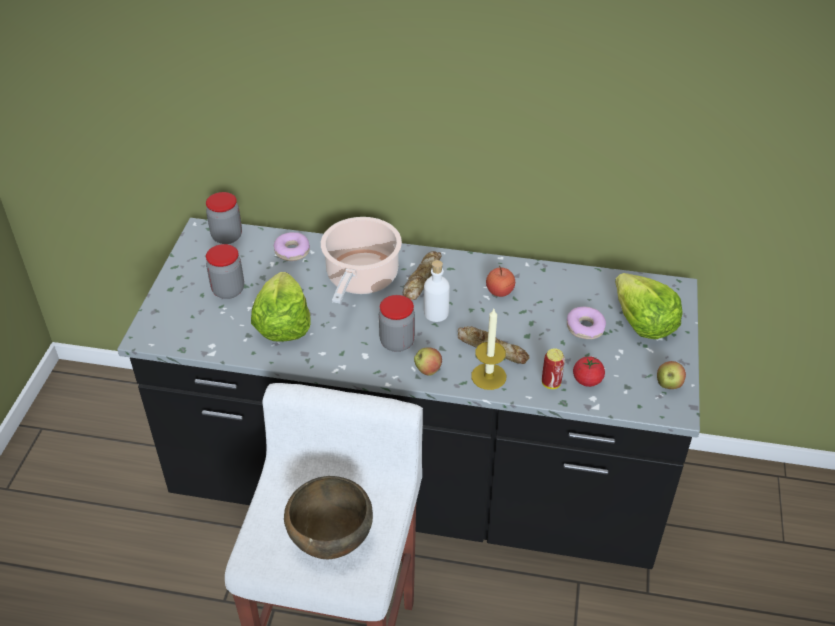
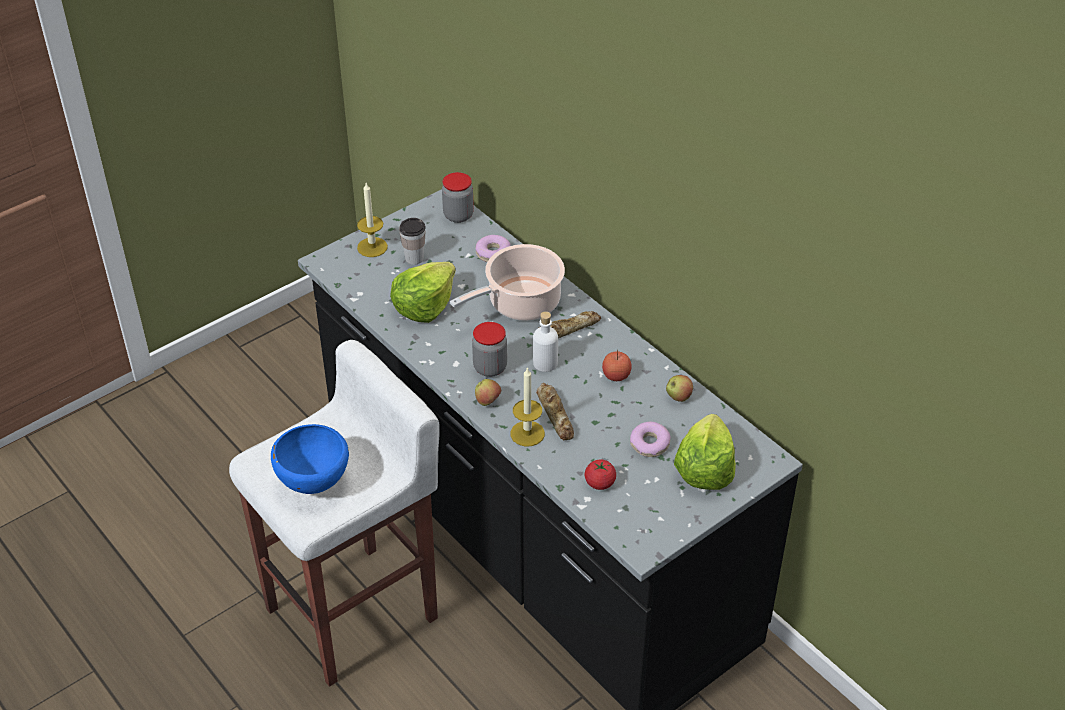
camera: 40 degrees right, 0 degrees up
jar [206,244,244,299] -> cup [399,218,425,265]
brown bowl [284,476,373,559] -> blue bowl [271,424,349,494]
can [542,348,565,389] -> none
apple [657,361,686,389] -> apple moved to [666,375,693,402]
none -> candle [357,183,388,257]

